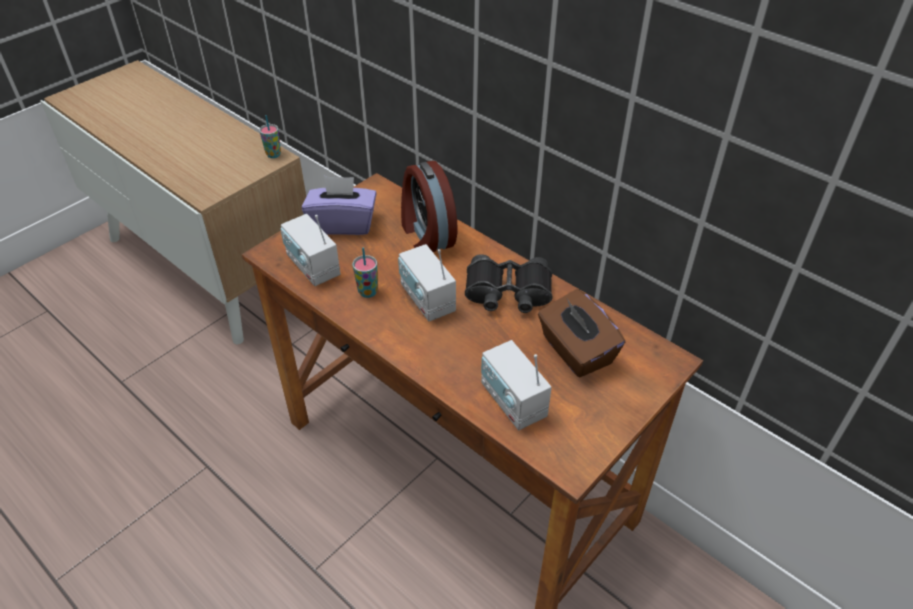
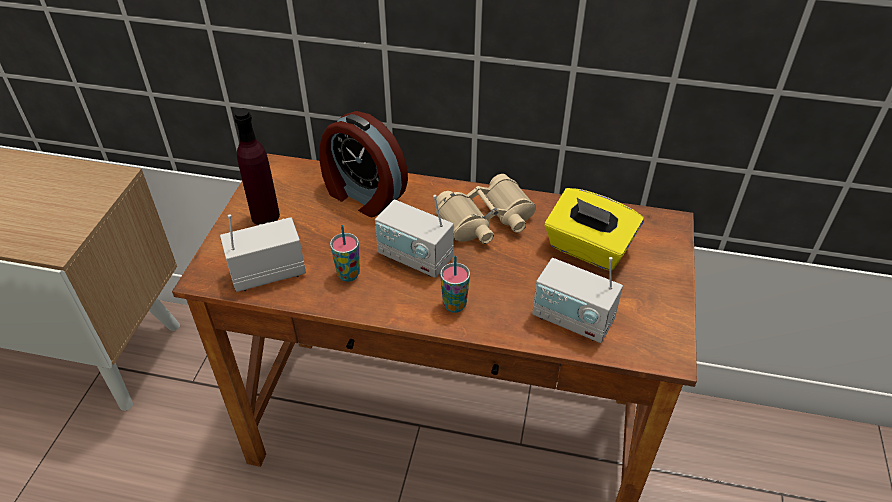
camera: 30 degrees left, 0 degrees up
cup [259,115,281,158] -> cup moved to [440,255,470,313]
radio [280,214,340,286] -> radio turned 135 degrees clockwise [220,214,306,292]
purple tissue box [302,176,377,235] -> purple bottle [234,108,280,225]
black binoculars [465,254,552,313] -> beige binoculars [435,174,536,244]
brown tissue box [538,289,625,377] -> yellow tissue box [545,188,644,271]

